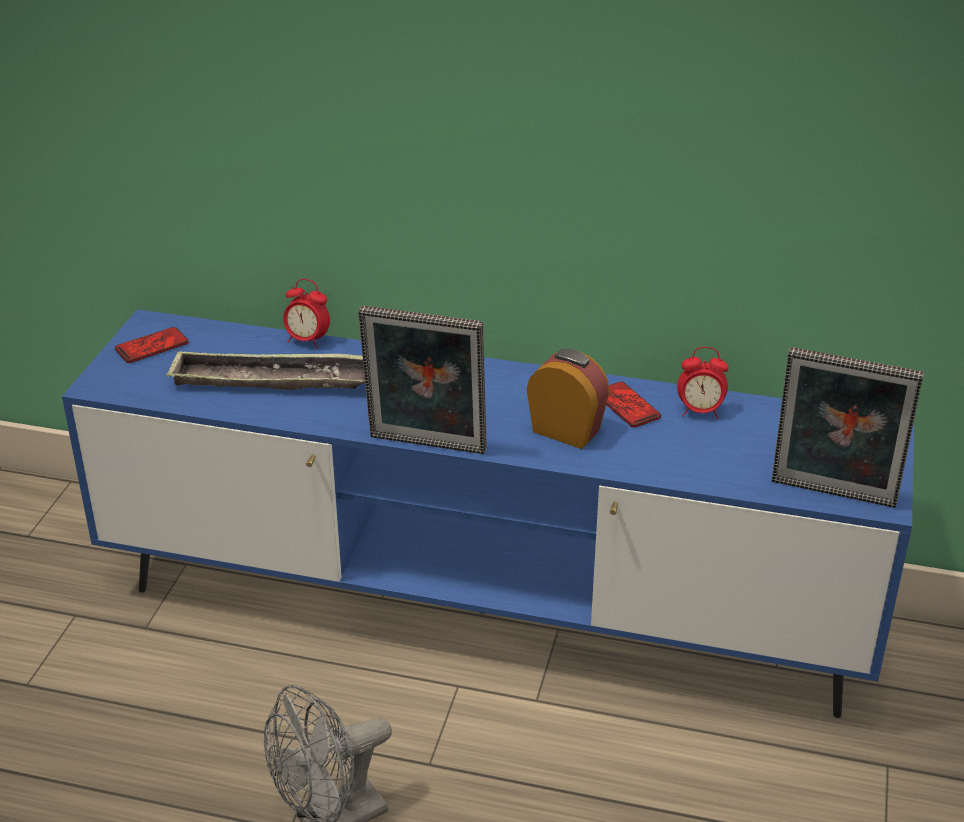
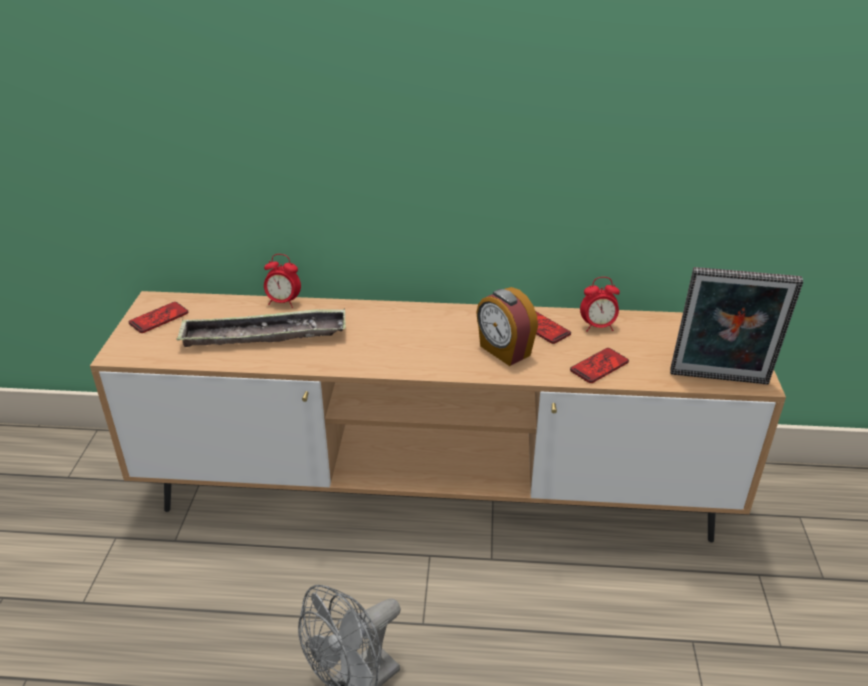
camera: 10 degrees left, 0 degrees up
blue tv stand [62,309,914,718] -> brown tv stand [90,291,786,542]
picture frame [358,305,487,454] -> none
alarm clock [527,349,610,449] -> alarm clock turned 150 degrees counterclockwise [476,287,538,366]
none -> phone [570,348,629,383]

